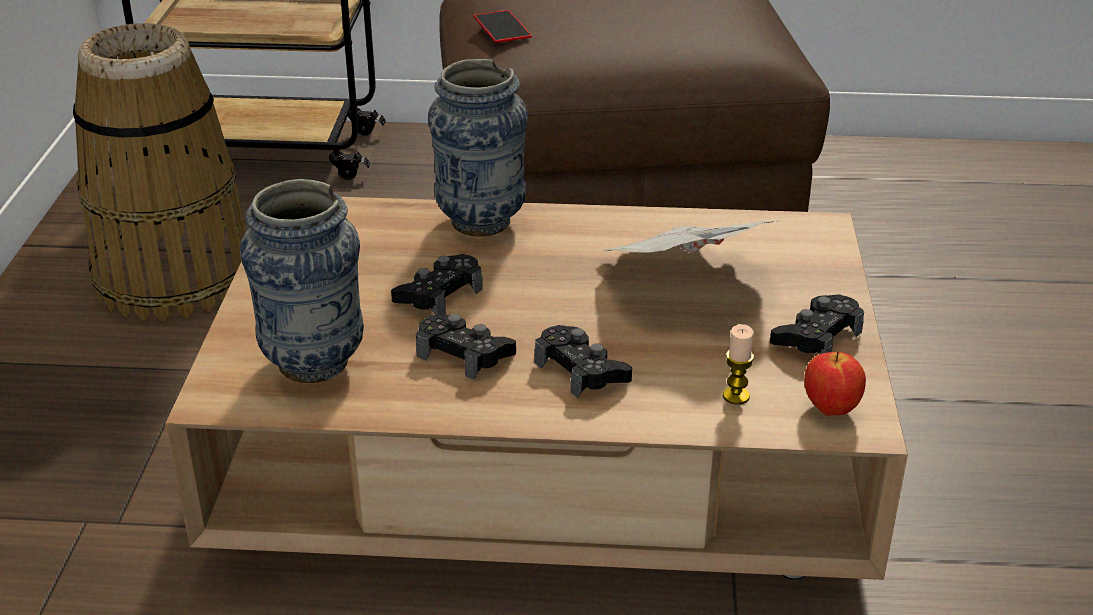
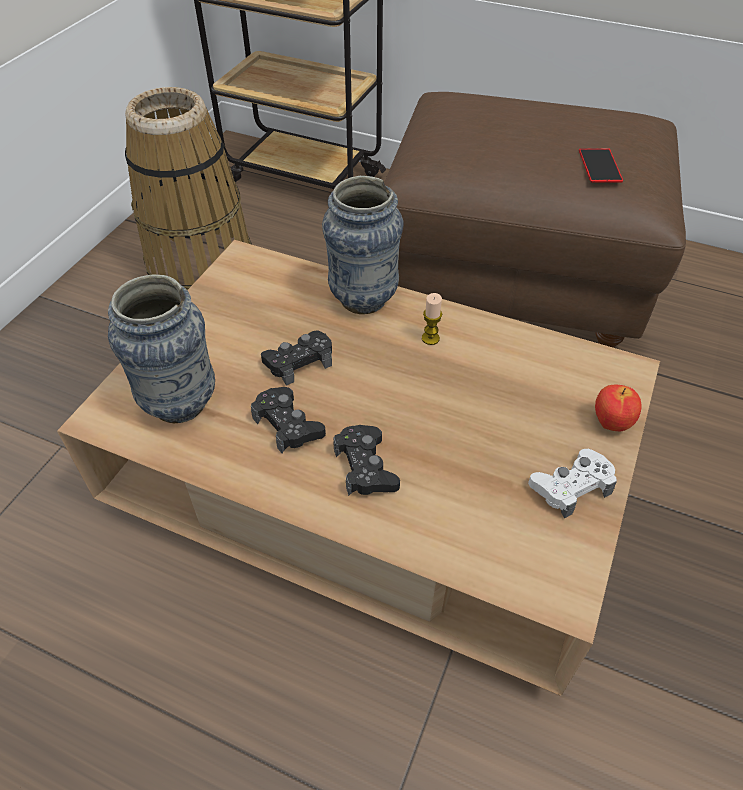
camera: 20 degrees right, 15 degrees up
phone [474,10,532,43] -> phone moved to [579,148,623,182]
newspaper [603,220,783,254] -> none
candle [723,324,754,405] -> candle moved to [422,293,442,345]
black game controller [770,294,864,354] -> white game controller [528,449,617,518]
apple [804,352,866,416] -> apple moved to [595,385,642,431]

